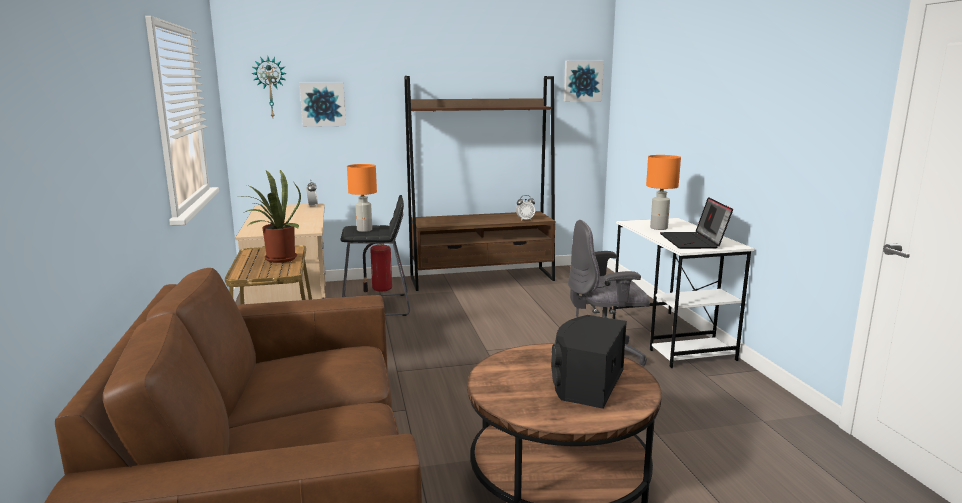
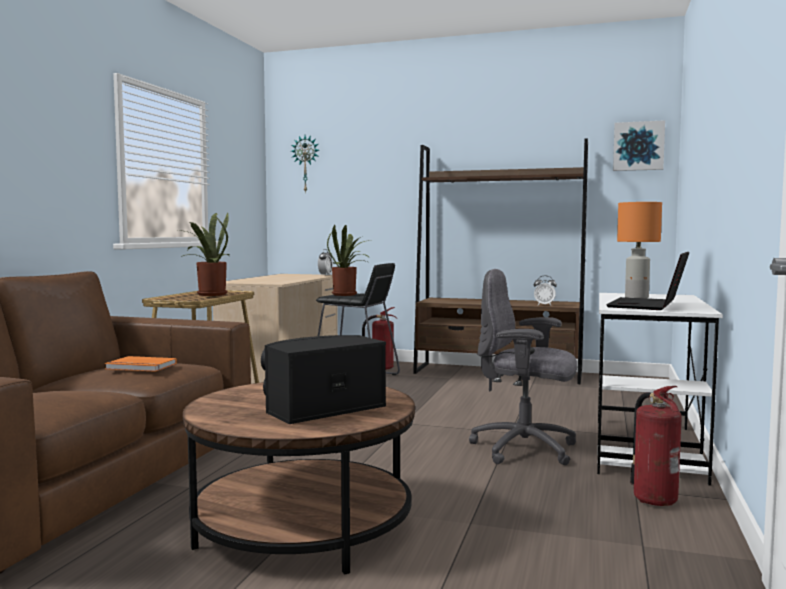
camera: 30 degrees right, 10 degrees down
picture [300,83,346,127] -> none
orange table lamp [347,164,377,232] -> potted plant [327,225,372,296]
none -> orange book [105,356,177,372]
none -> fire extinguisher [630,386,682,506]

